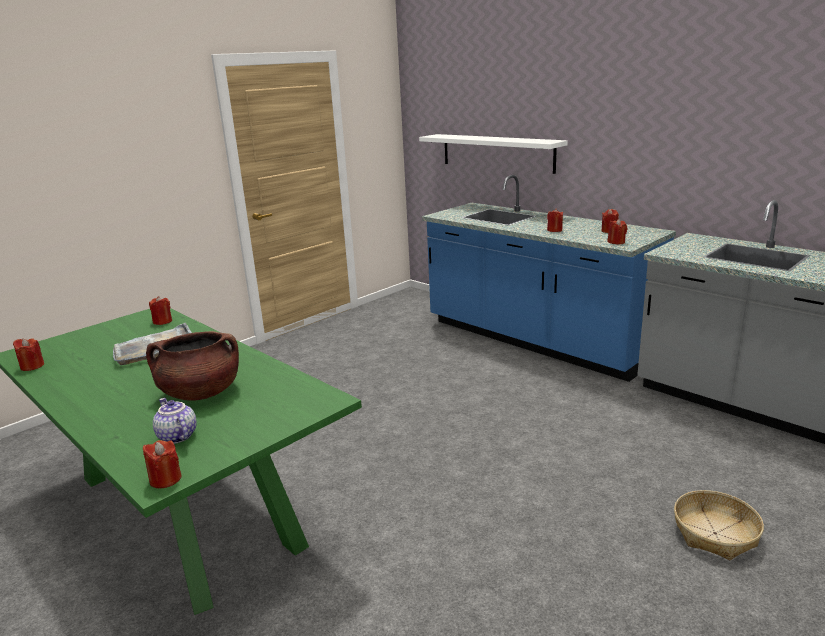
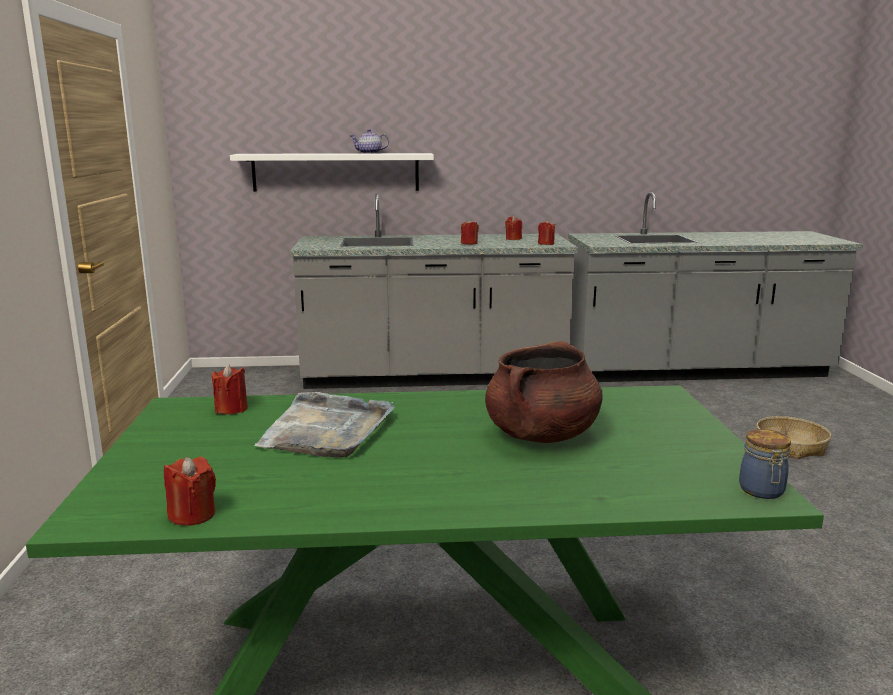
camera: 50 degrees left, 5 degrees down
red candle [143,440,181,488] -> jar [739,429,791,499]
teapot [153,398,197,444] -> teapot moved to [350,129,389,154]
blue counter [422,175,676,382] -> grey counter [291,194,578,389]

